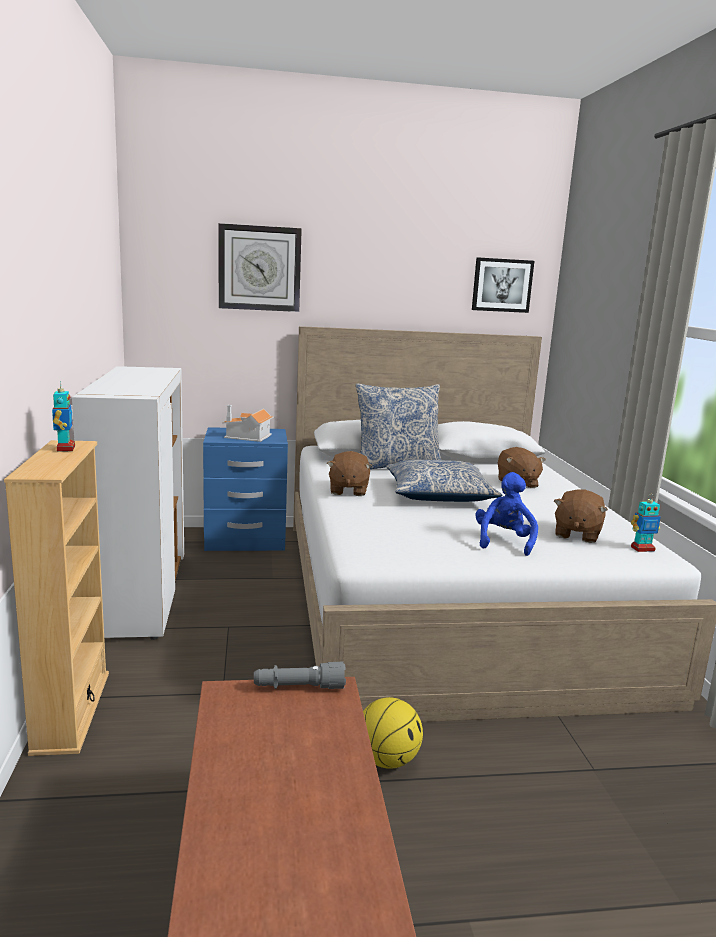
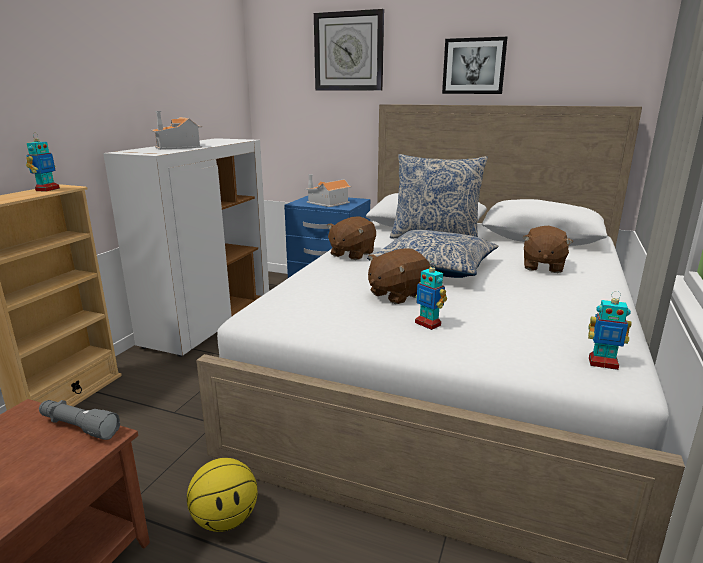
camera: 30 degrees right, 5 degrees up
picture [472,257,534,313] -> picture moved to [442,37,508,94]
blue plush toy [475,472,538,556] -> toy robot [415,261,447,330]
brown plush toy [554,489,608,543] -> brown plush toy moved to [368,248,431,304]
none -> toy house [151,111,202,150]

